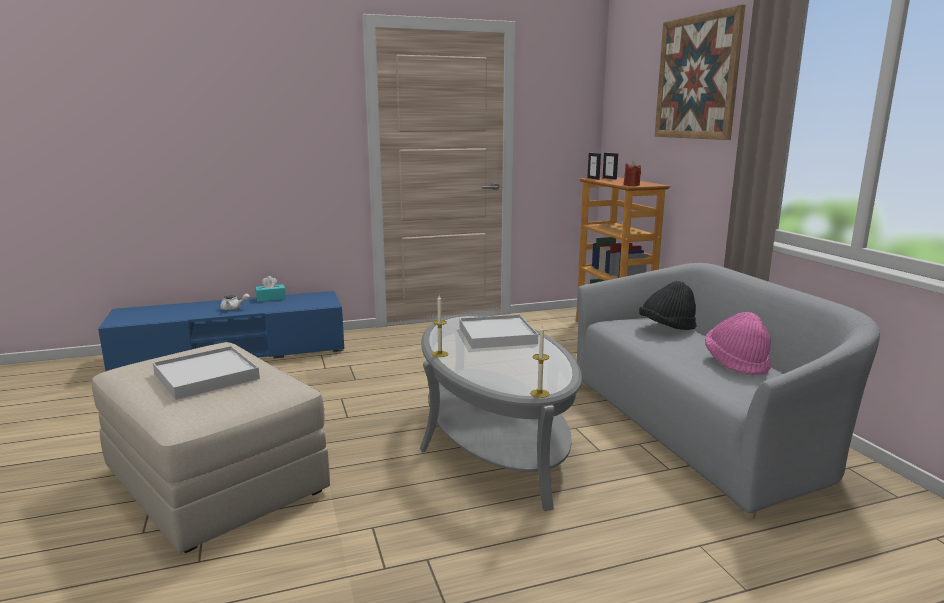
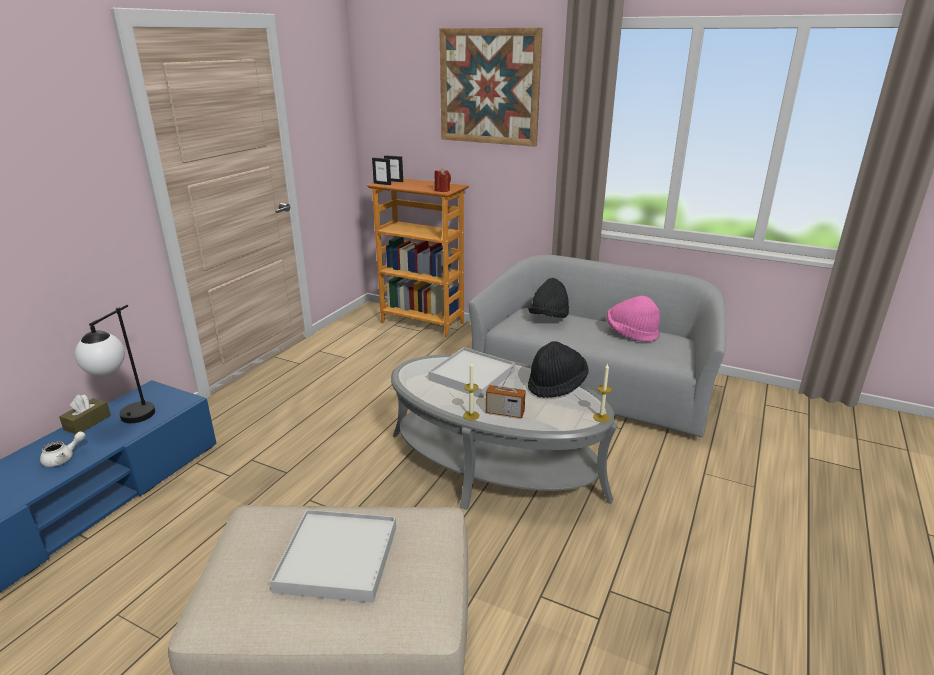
camera: 45 degrees left, 10 degrees up
turquoise tissue box [255,276,286,302] -> brown tissue box [59,395,111,434]
none -> table lamp [75,305,155,423]
none -> radio [486,362,526,418]
none -> black hat [528,341,588,398]

